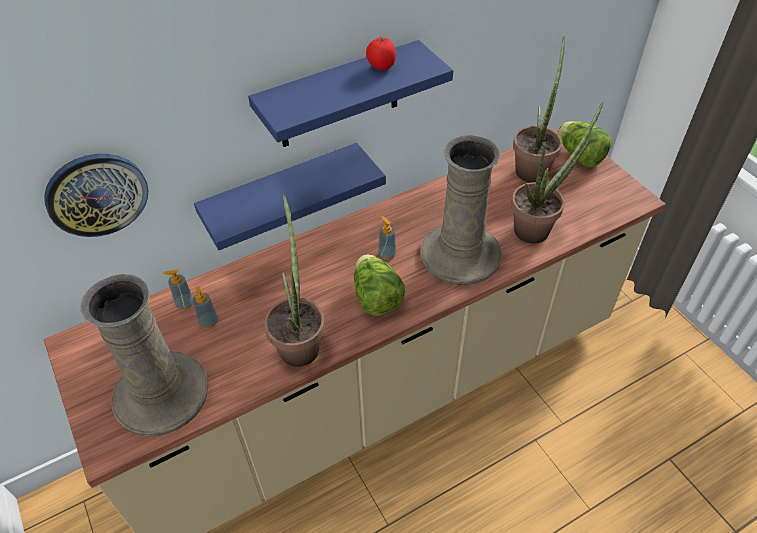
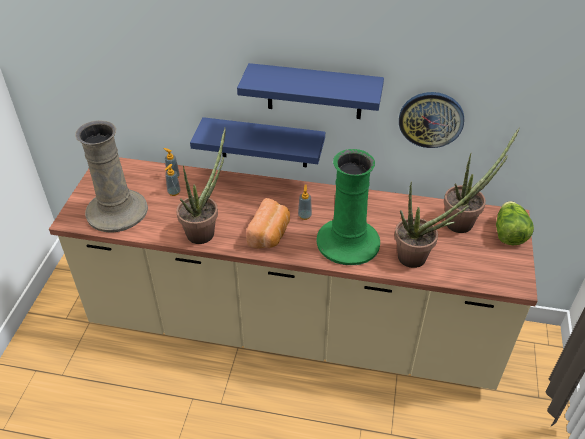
camera: 40 degrees right, 5 degrees down
wall clock [44,154,148,237] -> wall clock moved to [399,92,464,148]
lettuce [354,254,405,316] -> bread [246,198,290,248]
tomato [366,38,396,70] -> none
beige vase [420,135,502,285] -> green vase [317,149,380,265]

